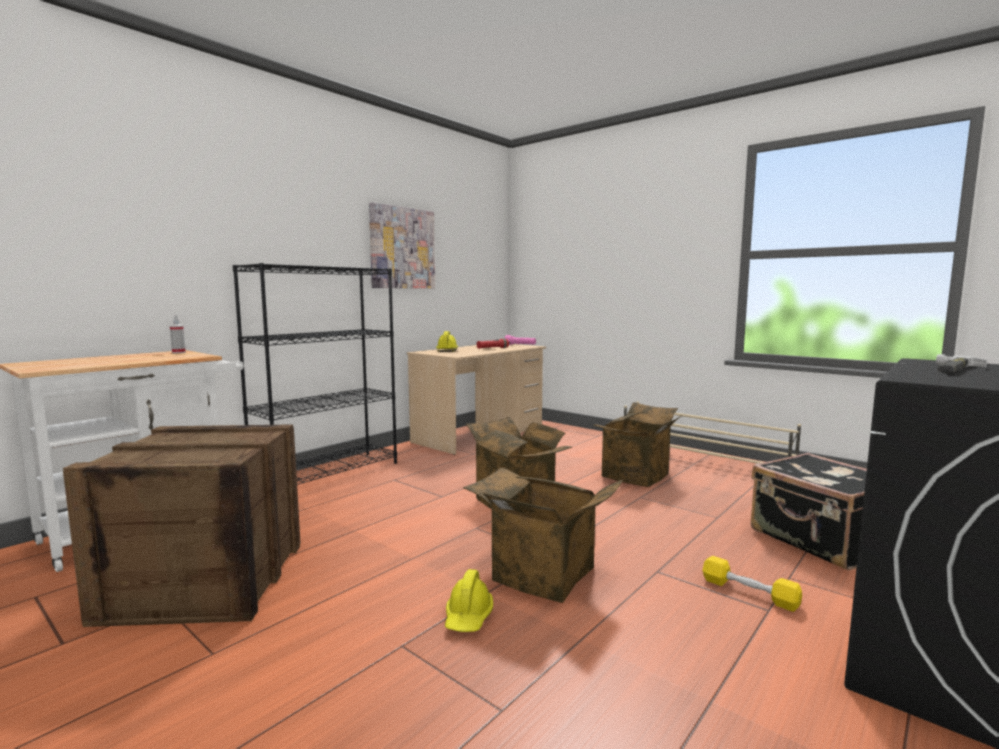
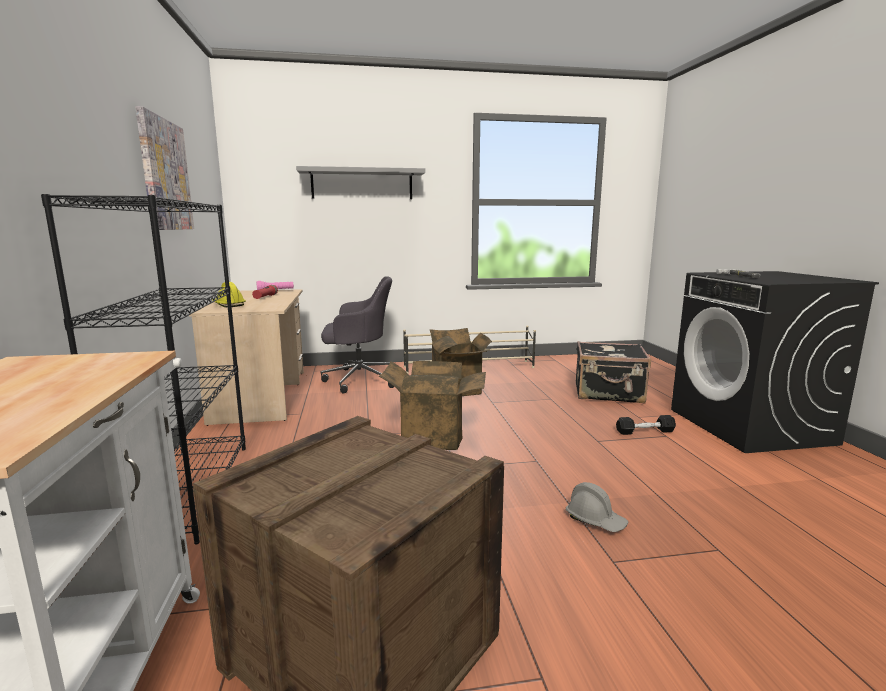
camera: 50 degrees left, 5 degrees up
spray bottle [170,315,186,353] -> none
yellow hard hat [445,569,493,632] -> grey hard hat [566,482,629,532]
cardboard box [463,467,624,603] -> none
yellow dumbbell [702,556,802,612] -> black dumbbell [616,415,676,435]
none -> grey shelf [296,166,425,199]
none -> grey office chair [321,277,394,393]

